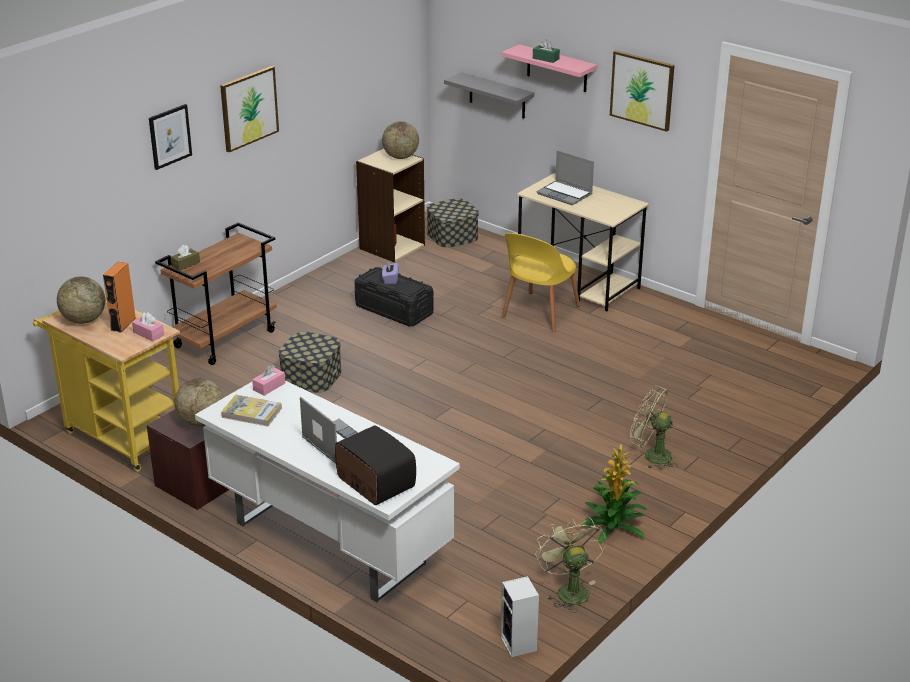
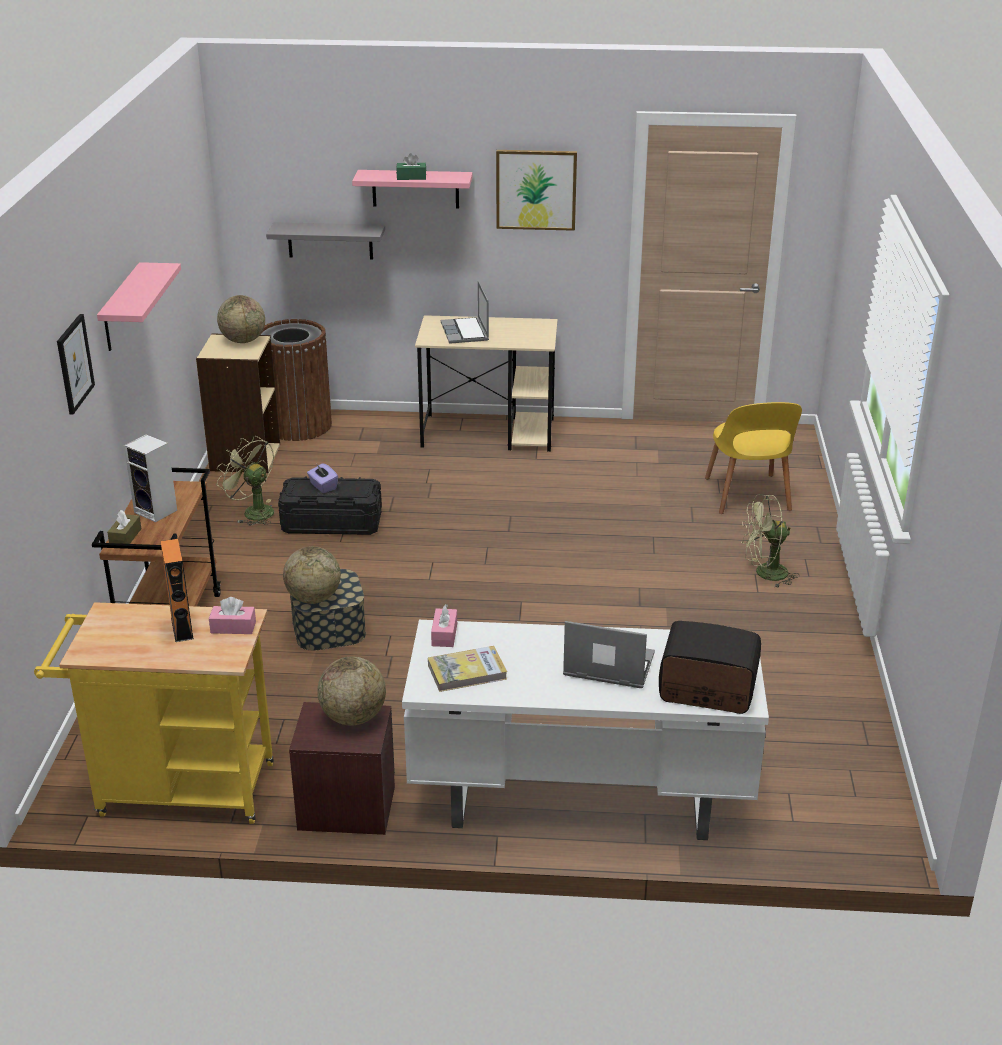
camera: 35 degrees left, 0 degrees up
globe [57,276,105,324] -> globe moved to [283,546,341,604]
picture [220,66,279,152] -> pink shelf [97,262,181,351]
storage box [427,198,479,248] -> brown trash can [260,319,332,441]
speaker [501,576,539,657] -> speaker moved to [124,434,177,522]
yellow chair [502,233,580,332] -> yellow chair moved to [705,402,802,514]
green fan [535,517,606,613] -> green fan moved to [217,436,274,526]
laptop [536,150,594,205] -> laptop turned 75 degrees clockwise [441,281,489,344]
potted plant [582,443,647,543] -> none

